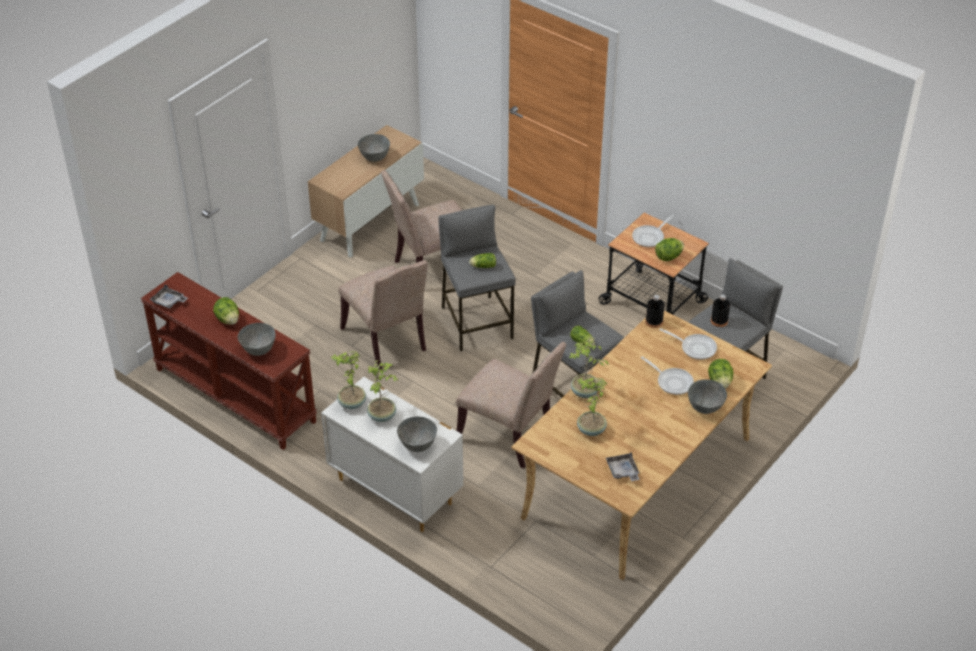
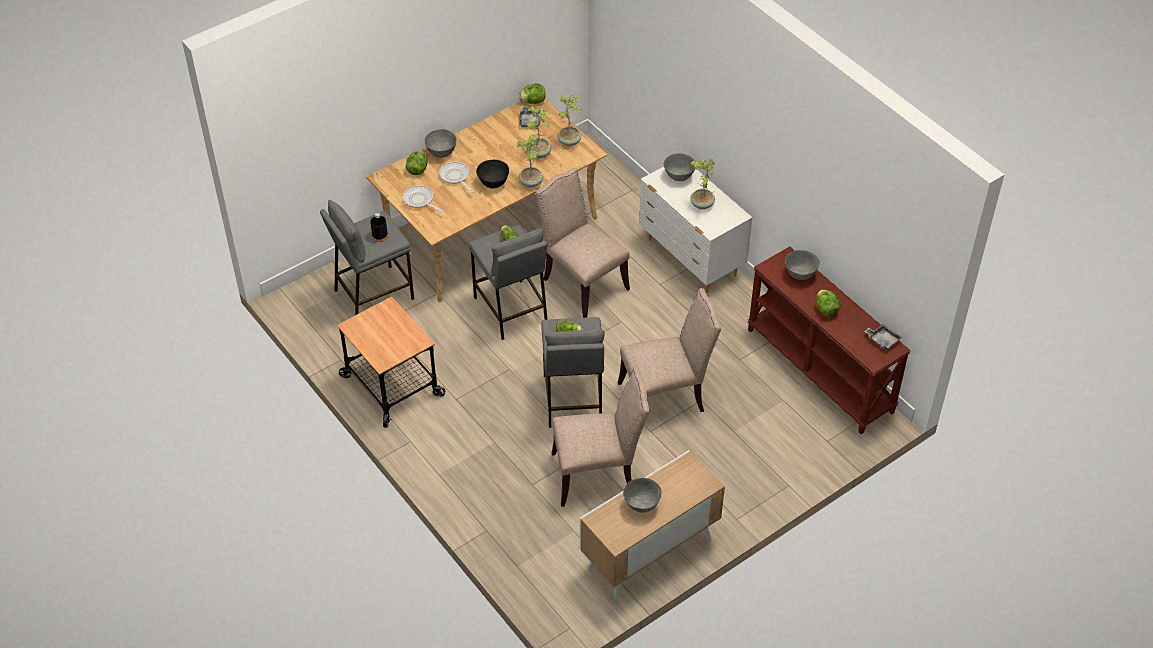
camera: 165 degrees left, 5 degrees up
potted plant [331,351,366,409] -> potted plant moved to [558,95,582,146]
beige chair [339,260,428,370] -> beige chair turned 90 degrees clockwise [618,288,721,412]
frying pan [632,215,674,247] -> none
black bottle [645,295,665,328] -> none
lettuce [655,238,684,261] -> lettuce moved to [519,84,546,104]
none -> black bowl [476,160,509,188]

